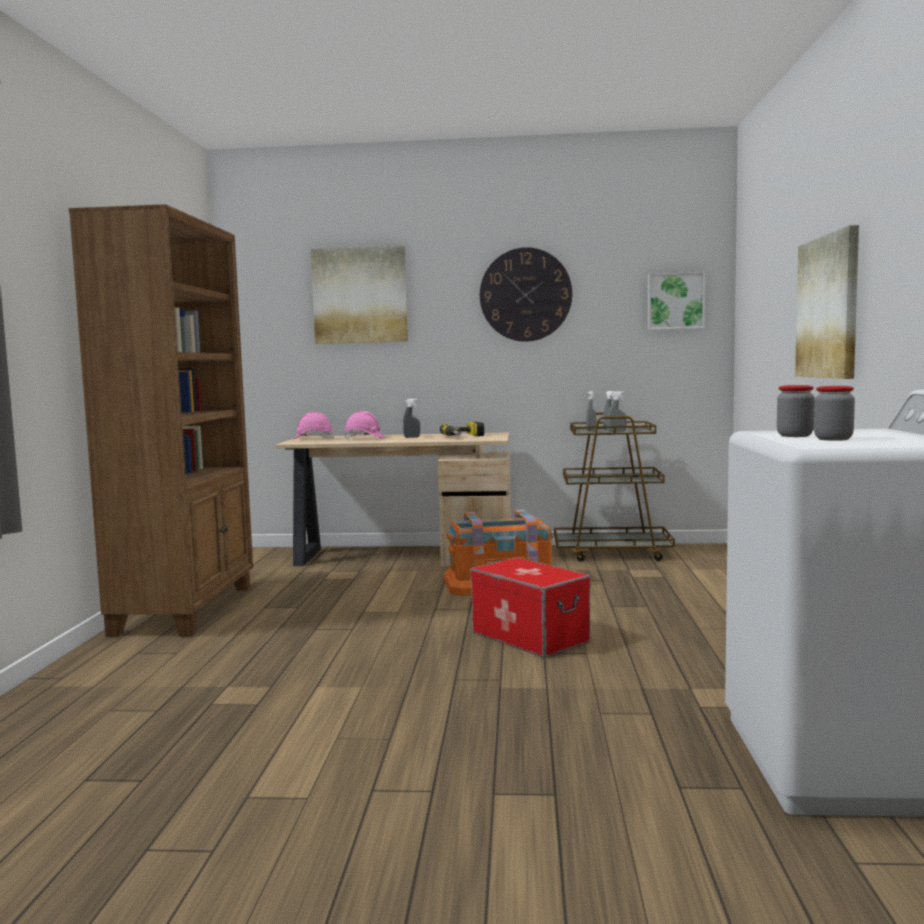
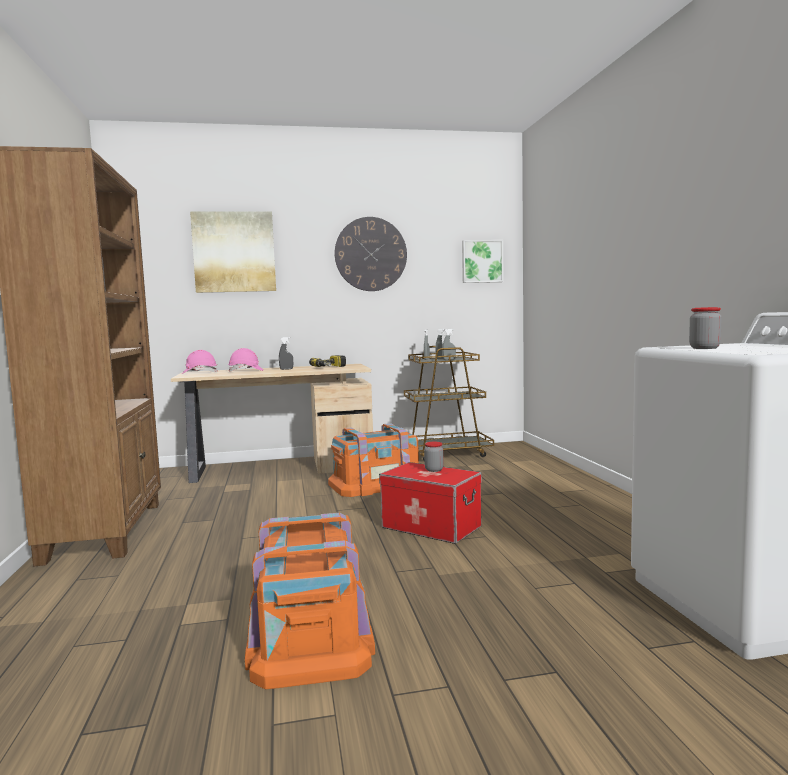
camera: 15 degrees left, 0 degrees up
picture [795,225,859,379] -> none
jar [814,386,855,441] -> jar moved to [424,442,444,472]
none -> orange storage box [245,513,375,689]

